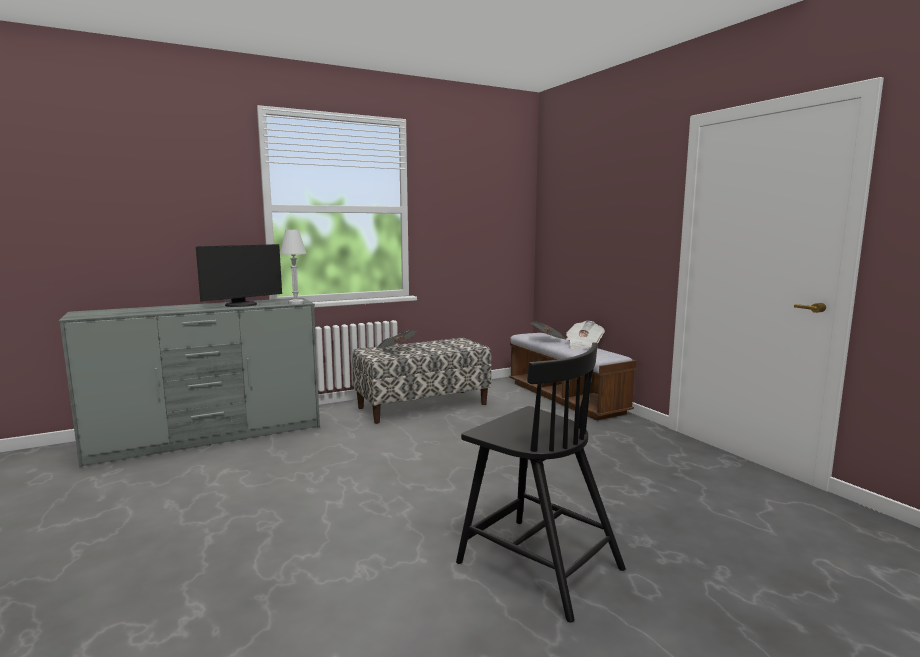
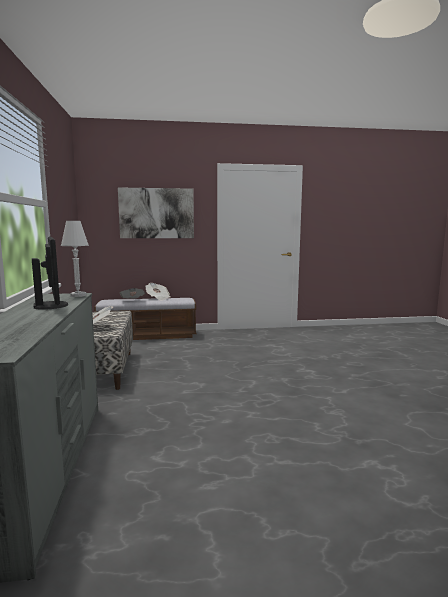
camera: 70 degrees left, 0 degrees up
black chair [456,343,626,623] -> none
none -> picture [118,187,194,238]

